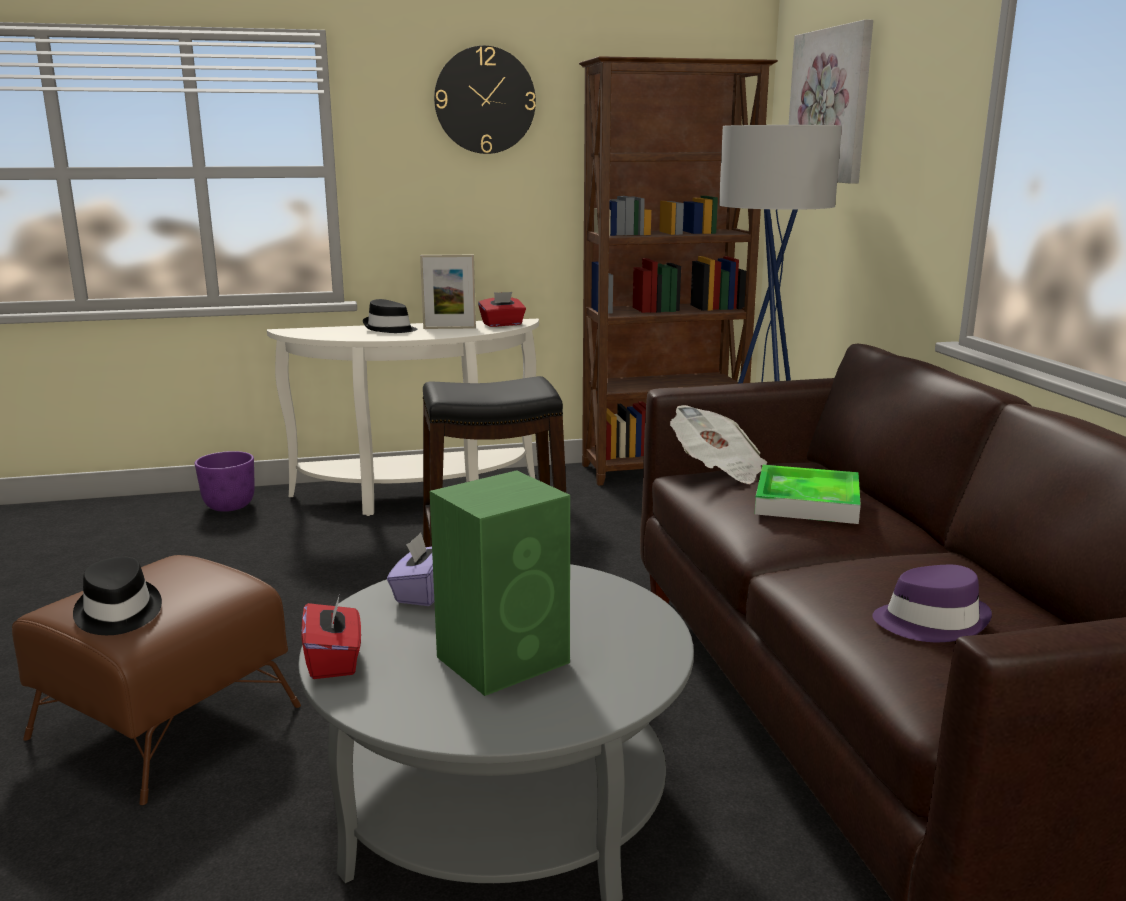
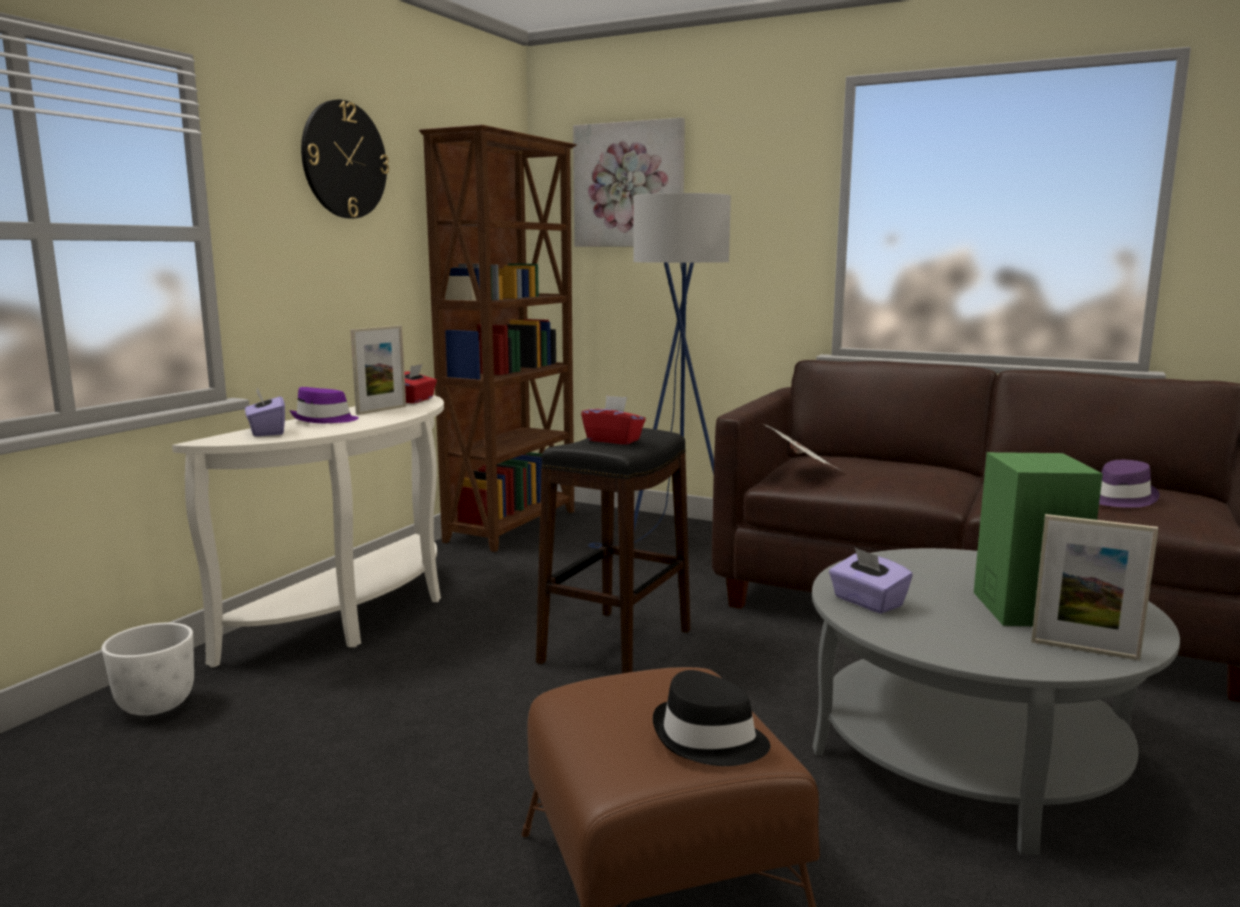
camera: 50 degrees left, 5 degrees down
purple planter [195,451,255,512] -> white planter [102,623,194,716]
red tissue box [302,596,361,679] -> red tissue box moved to [581,395,646,444]
black hat [363,299,417,333] -> purple hat [290,387,359,423]
tray [755,465,861,524] -> none
none -> purple tissue box [245,387,285,437]
none -> picture frame [1031,514,1158,661]

